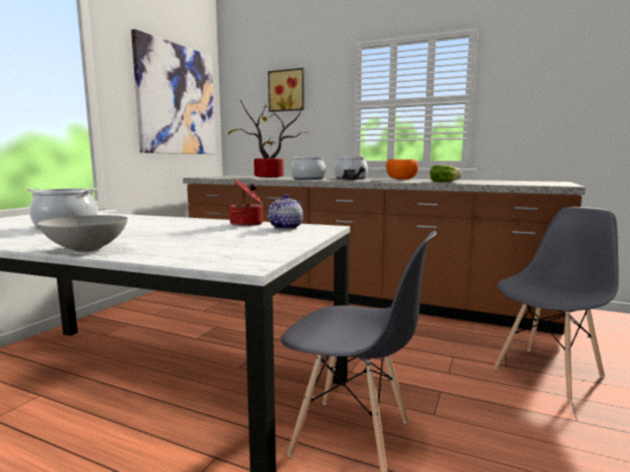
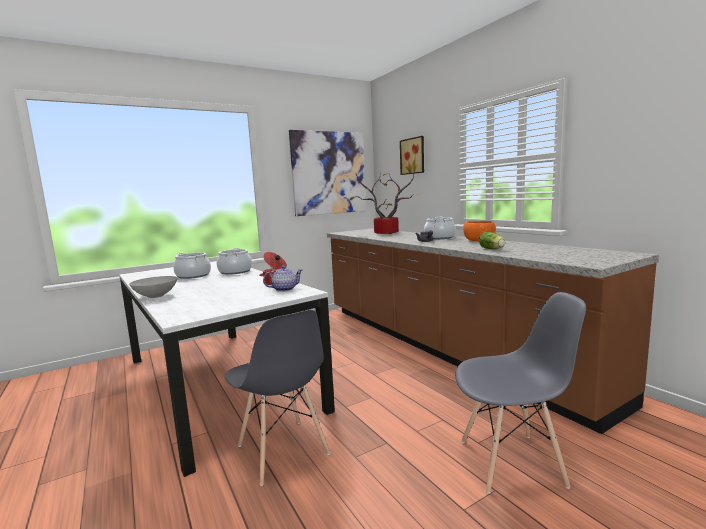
camera: 35 degrees right, 0 degrees up
cooking pot [291,156,326,180] -> cooking pot moved to [217,248,252,275]

